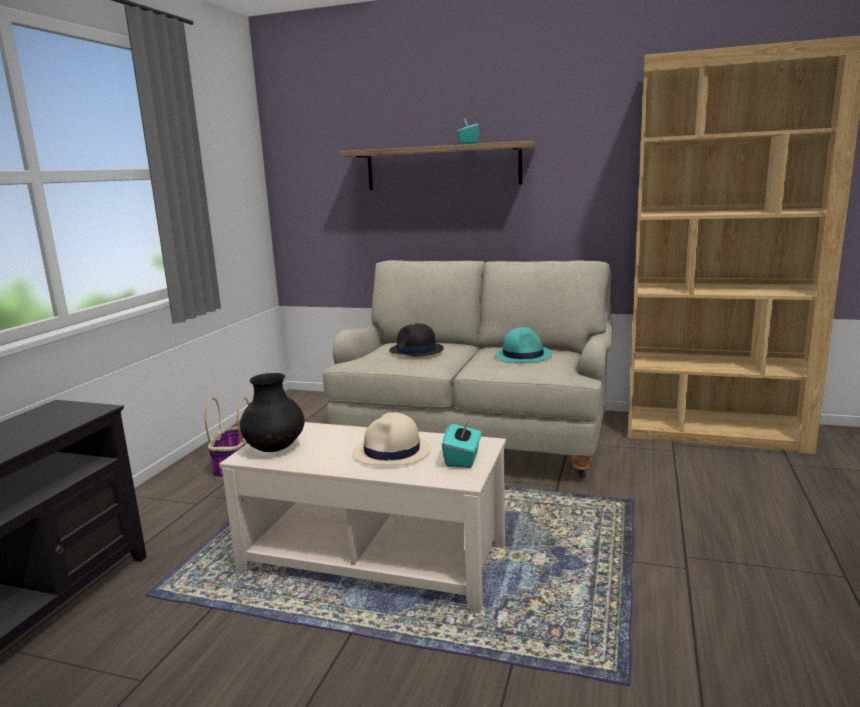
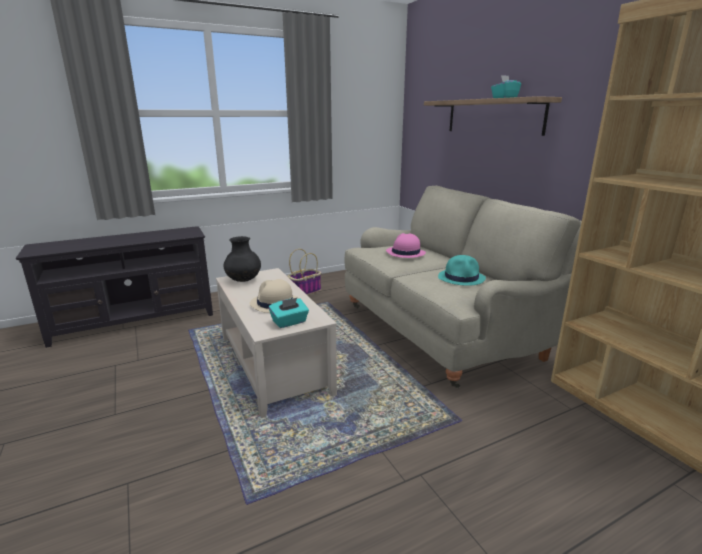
camera: 45 degrees right, 5 degrees up
black hat [389,323,444,356] -> pink hat [386,233,426,258]

